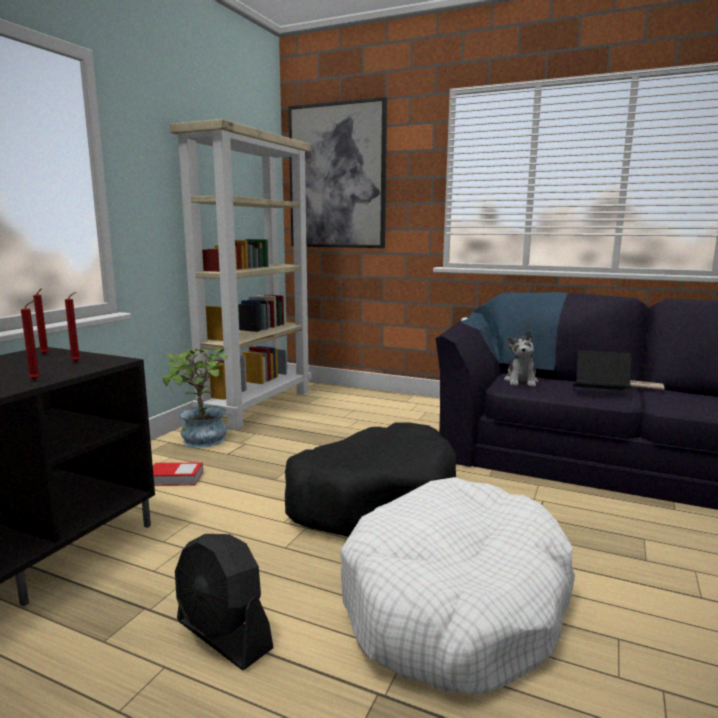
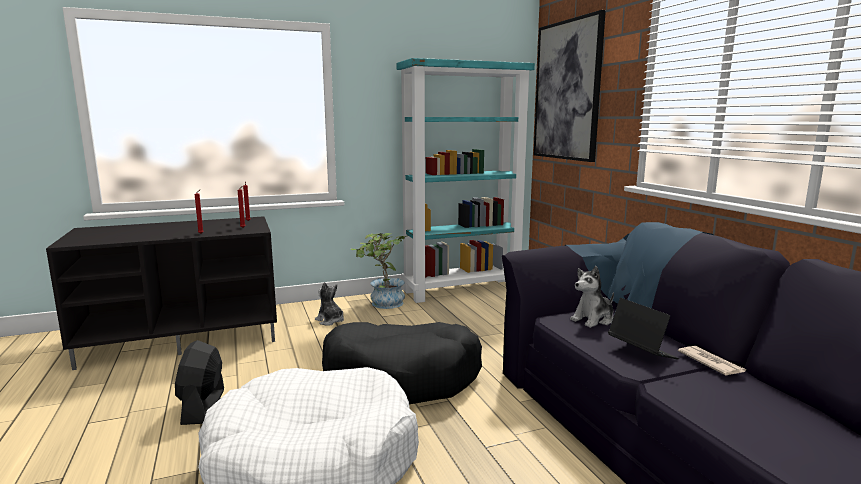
camera: 45 degrees right, 0 degrees up
book [153,462,203,486] -> plush toy [315,282,344,326]
beige bookcase [170,119,311,430] -> turquoise bookcase [397,58,535,303]

